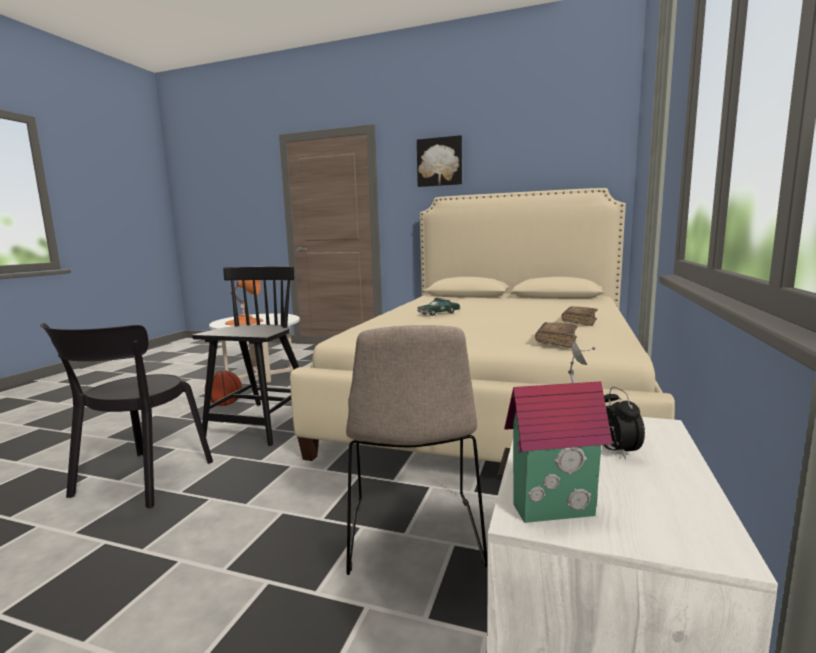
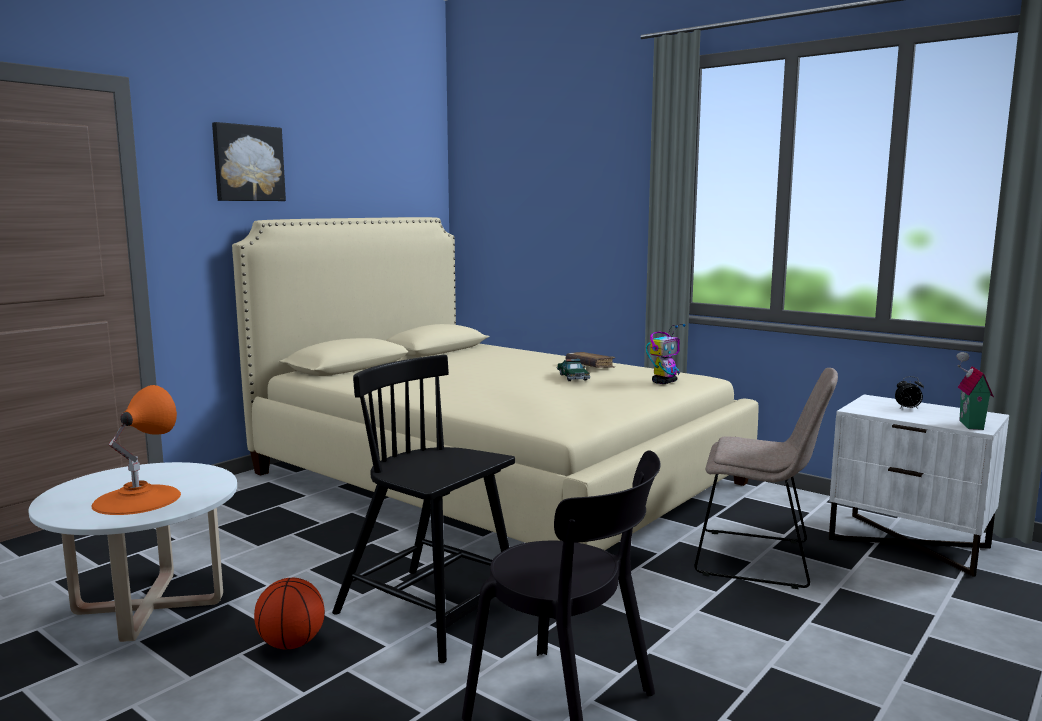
camera: 70 degrees left, 0 degrees up
toy car [417,298,461,316] -> toy car moved to [557,359,591,381]
brown book [535,322,578,348] -> toy robot [646,324,686,384]

